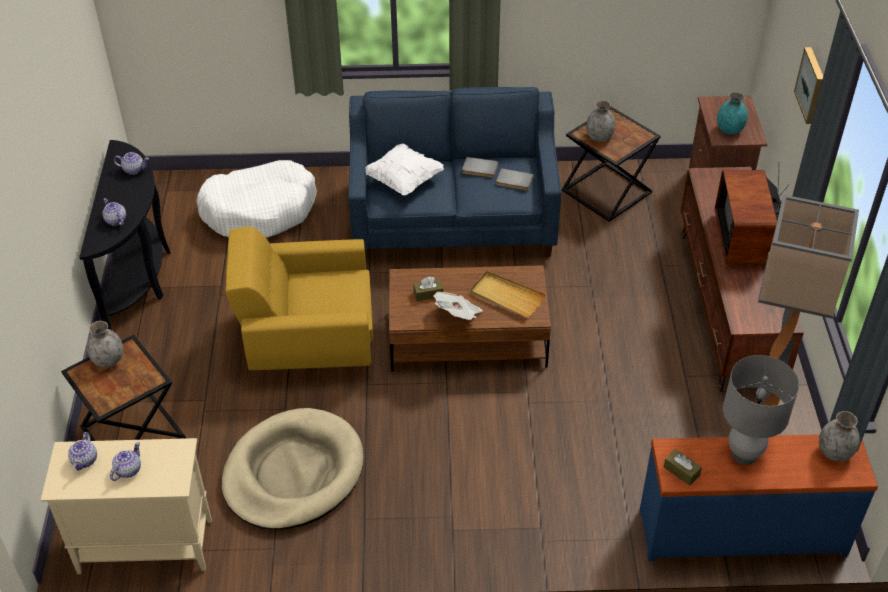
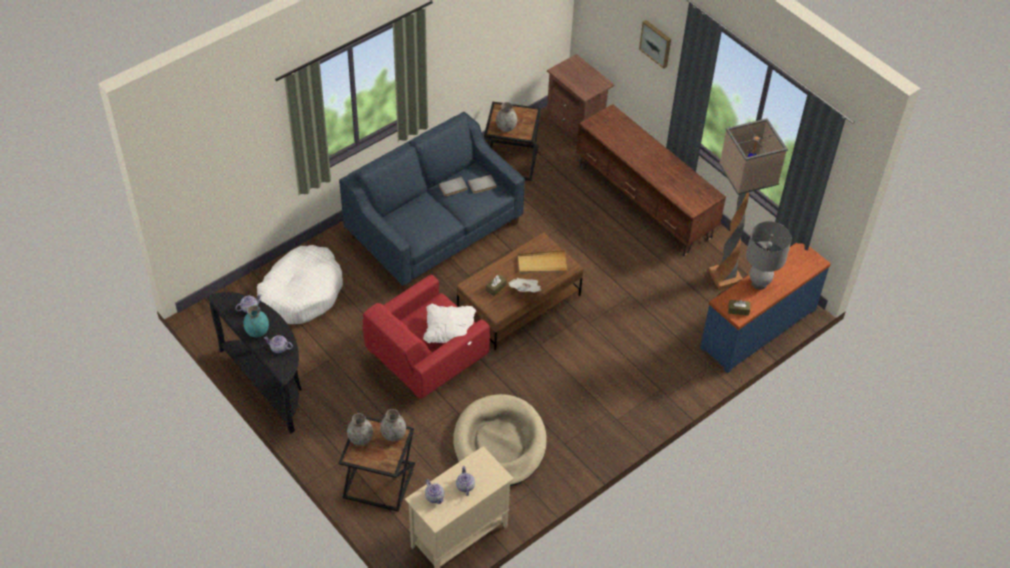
camera: 40 degrees left, 5 degrees up
yellow armchair [226,227,373,371] -> red armchair [363,274,490,399]
white pillow [366,144,444,195] -> white pillow moved to [423,303,476,345]
television [715,170,789,265] -> none
turquoise vase [717,92,748,134] -> turquoise vase moved to [243,305,269,337]
grey vase [819,411,860,461] -> grey vase moved to [380,409,406,441]

